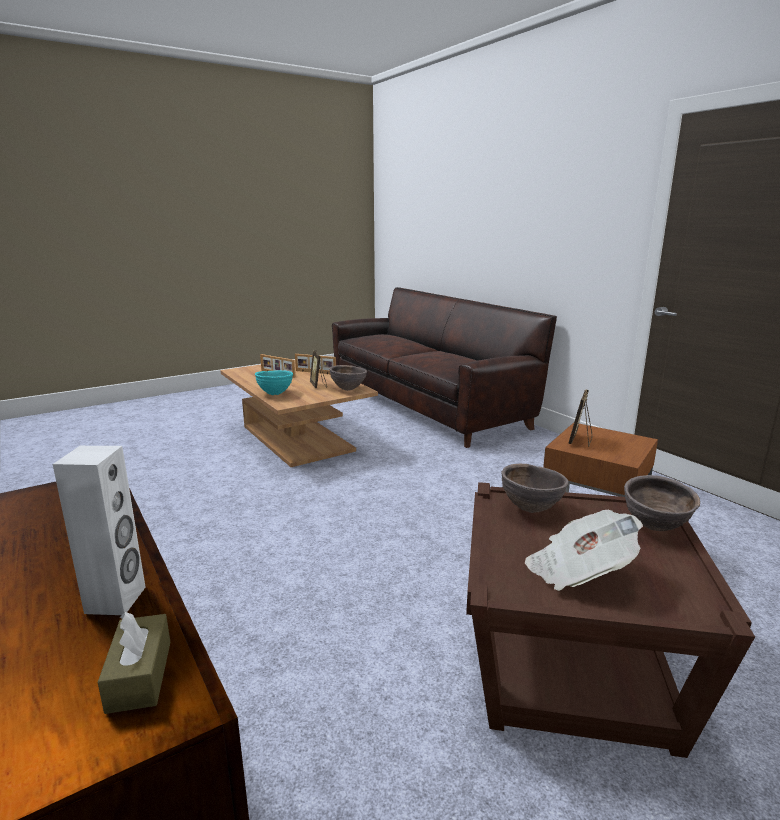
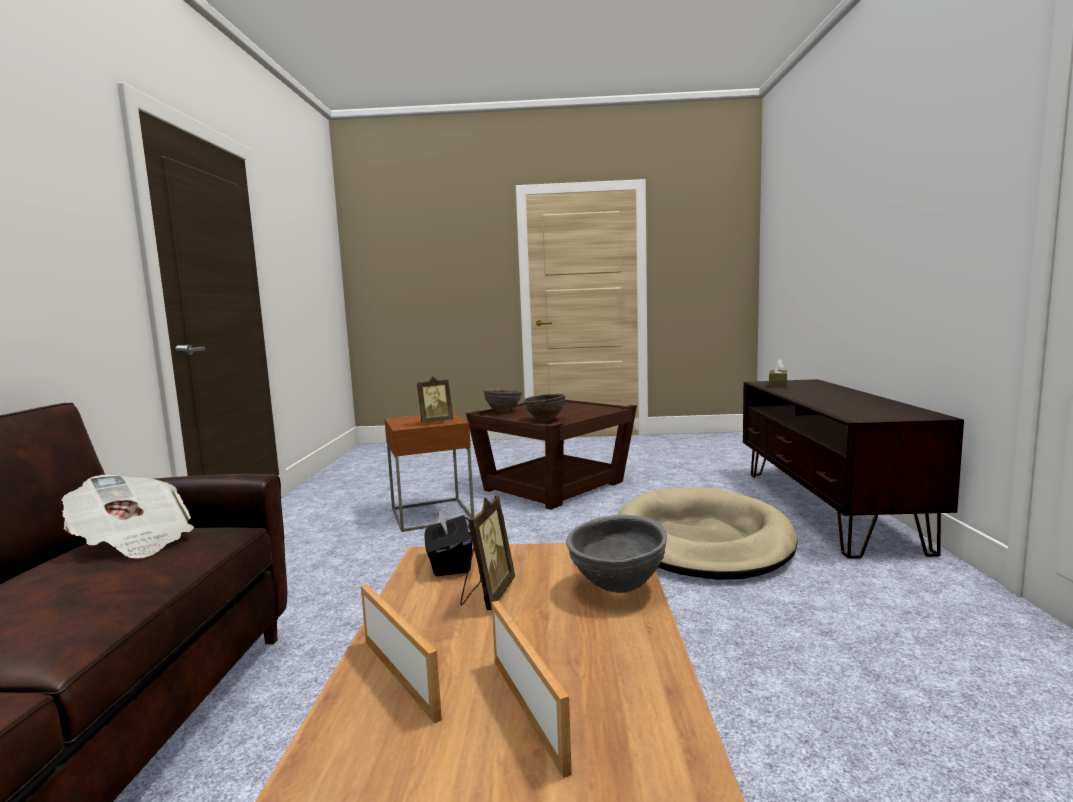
camera: 145 degrees left, 10 degrees down
white speaker [53,446,146,615] -> none
turquoise bowl [255,370,293,395] -> grey bowl [566,515,667,593]
brown bowl [329,365,367,391] -> black tissue box [425,509,472,576]
newspaper [525,509,643,591] -> newspaper moved to [62,474,194,558]
none -> beige dog bed [618,487,798,580]

